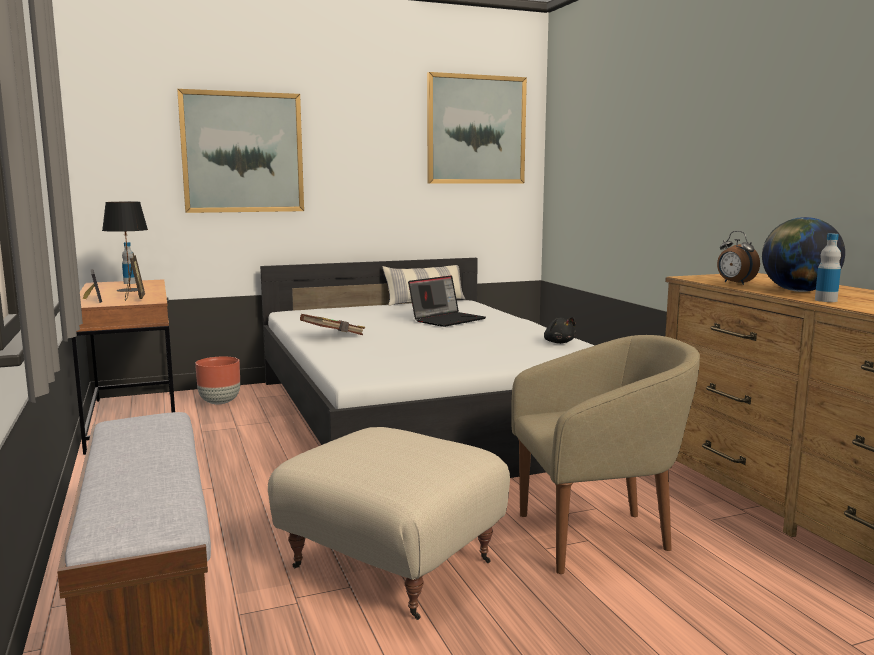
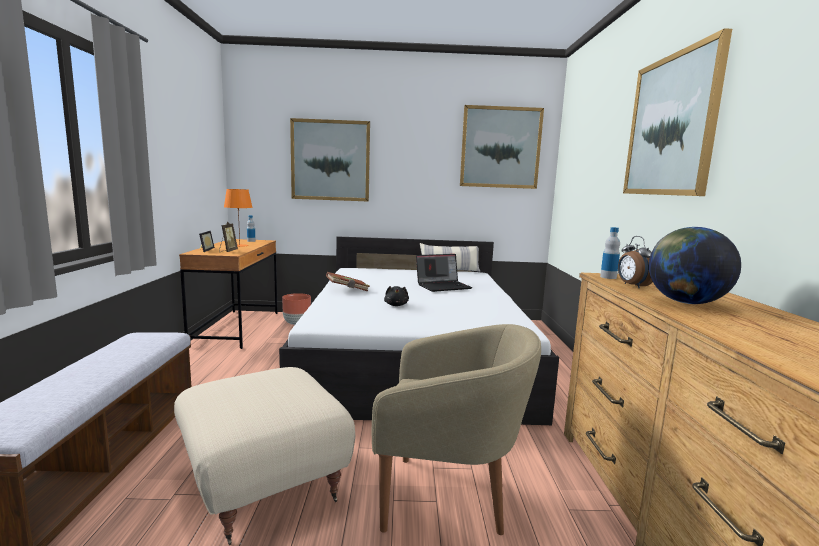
camera: 20 degrees right, 0 degrees up
black table lamp [102,202,148,292] -> orange table lamp [224,189,253,247]
black plush toy [544,317,576,344] -> black plush toy moved to [384,286,409,306]
bottle [815,234,841,302] -> bottle moved to [600,227,620,279]
none -> picture [623,28,732,196]

